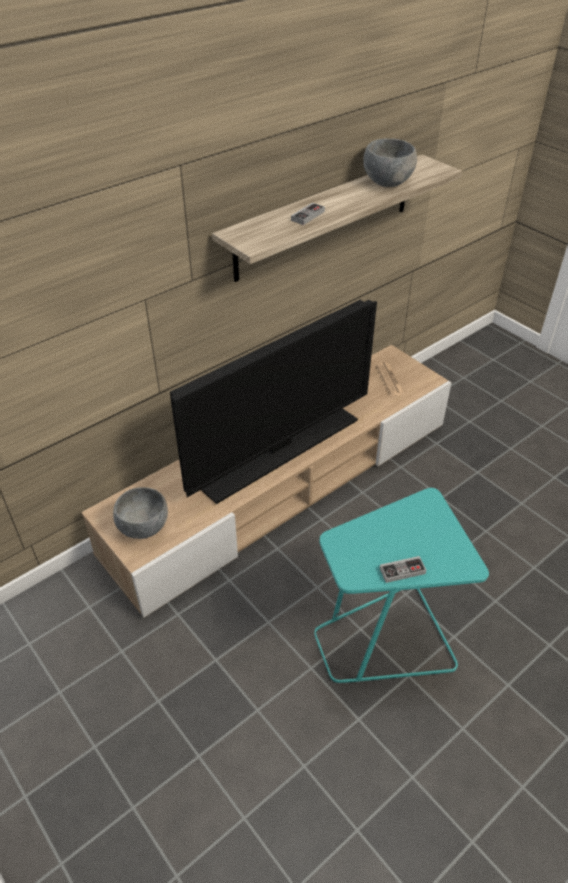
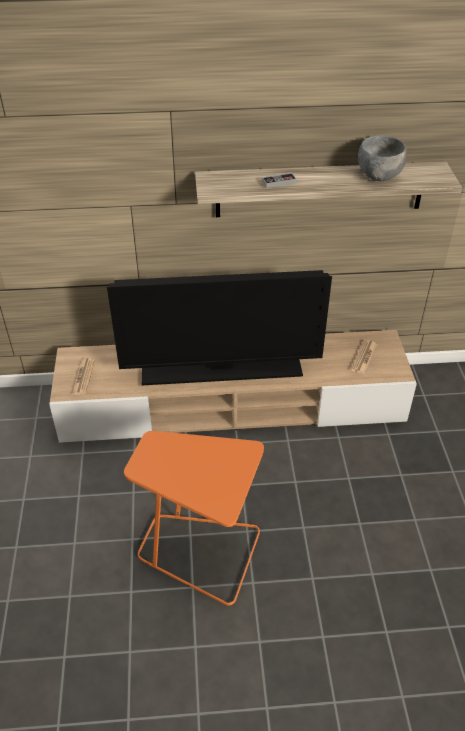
camera: 35 degrees right, 0 degrees up
grey bowl [113,487,168,539] -> newspaper [71,358,95,395]
turquoise side table [314,488,489,683] -> orange side table [124,431,264,606]
game controller [379,556,426,583] -> none

